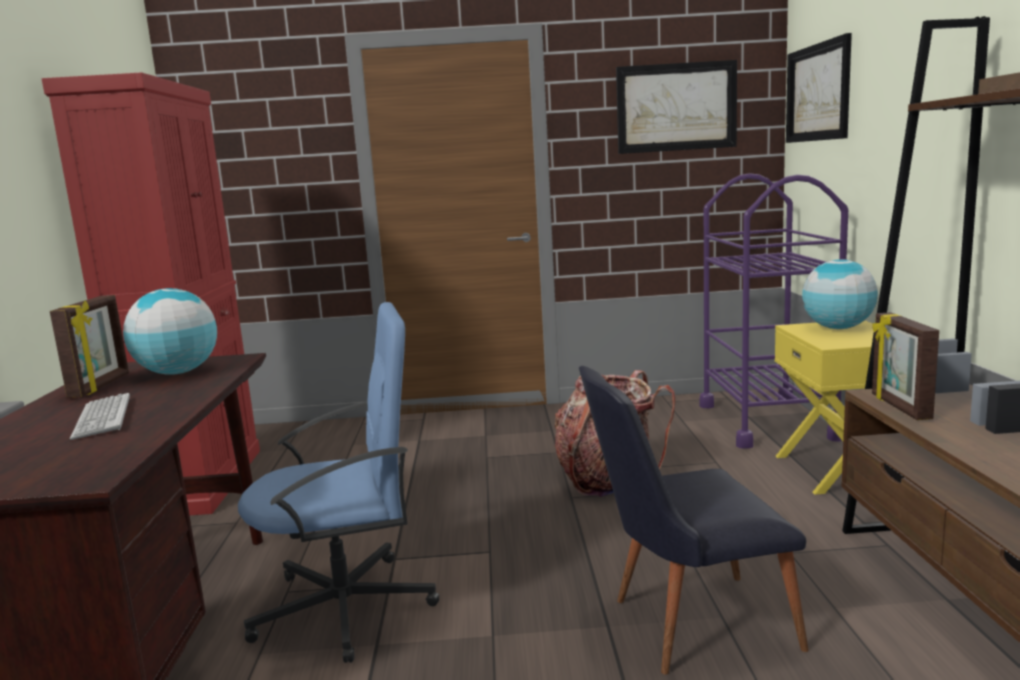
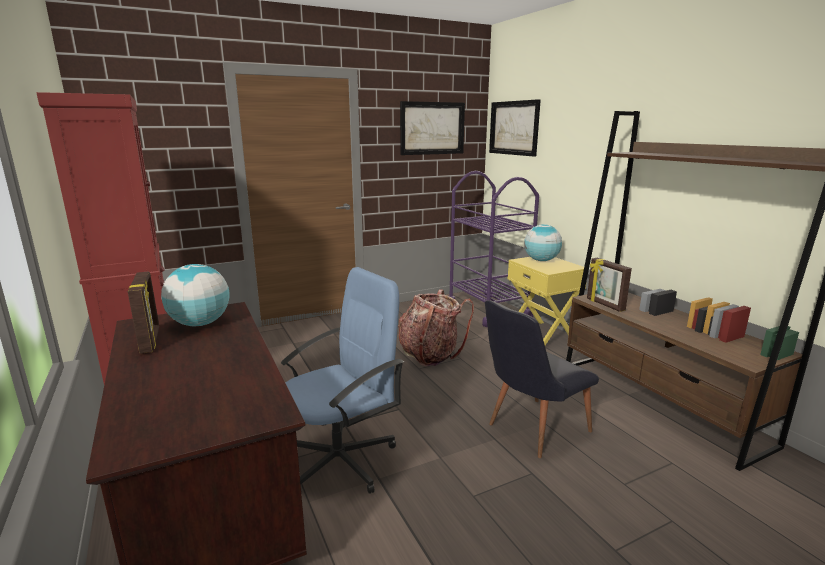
camera: 25 degrees left, 5 degrees up
keyboard [70,393,130,440] -> none

